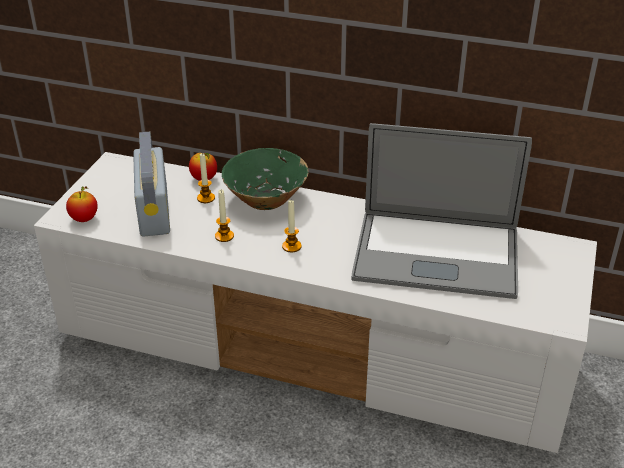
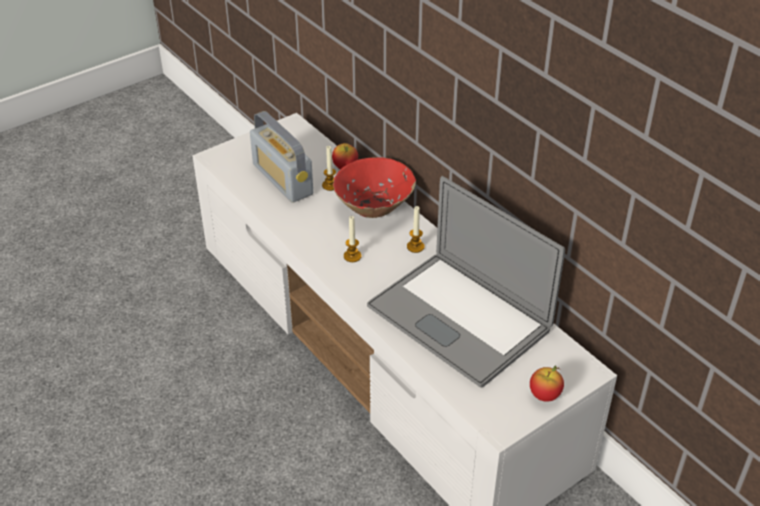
camera: 35 degrees right, 5 degrees up
apple [66,186,98,222] -> apple moved to [530,365,564,402]
radio [133,132,170,237] -> radio turned 60 degrees counterclockwise [250,111,313,203]
candle [215,189,234,242] -> candle moved to [407,206,425,253]
green bowl [222,148,309,210] -> red bowl [333,157,416,218]

